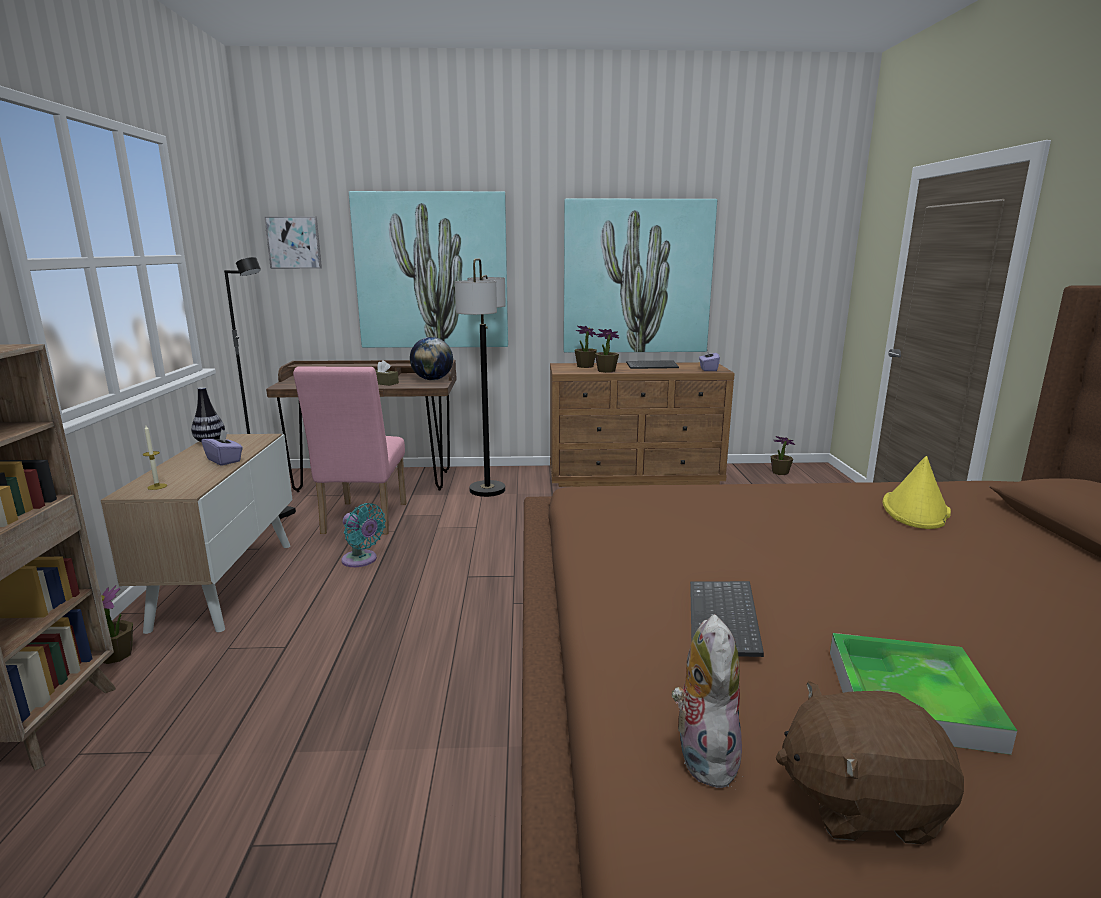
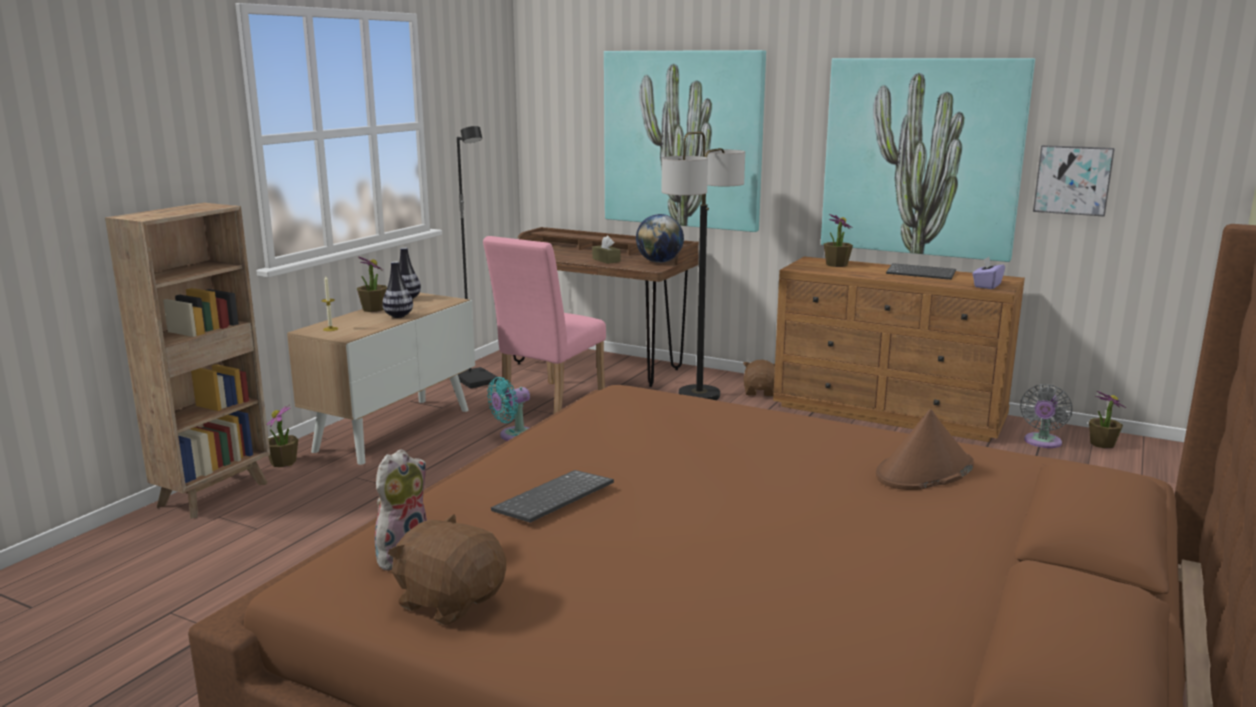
camera: 30 degrees right, 0 degrees up
purple tissue box [201,429,243,466] -> vase [383,261,413,318]
picture [264,216,322,269] -> picture moved to [1033,145,1115,217]
turquoise fan [341,503,386,567] -> turquoise fan turned 75 degrees clockwise [487,377,530,441]
potted plant [595,329,619,373] -> potted plant moved to [357,256,387,312]
tray [830,633,1017,755] -> none
yellow hat [882,456,951,529] -> brown hat [876,409,974,490]
none -> brown plush toy [743,360,775,397]
none -> grey fan [1020,384,1072,448]

